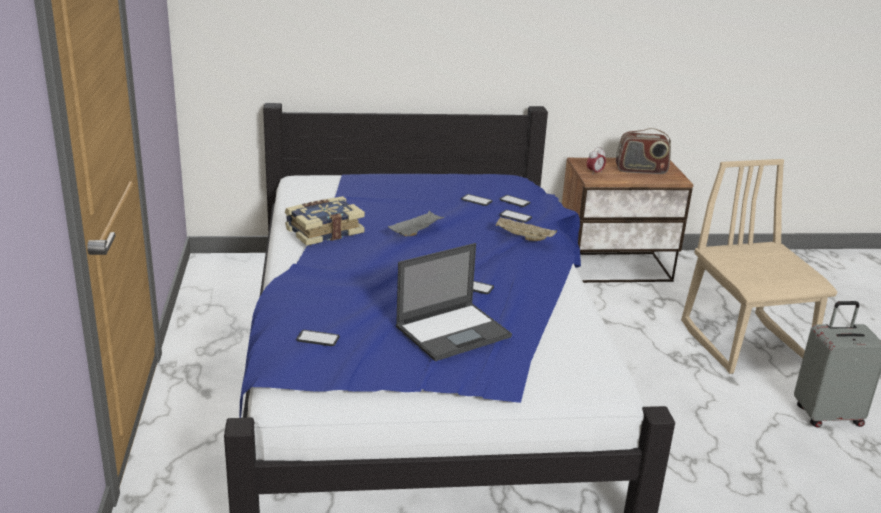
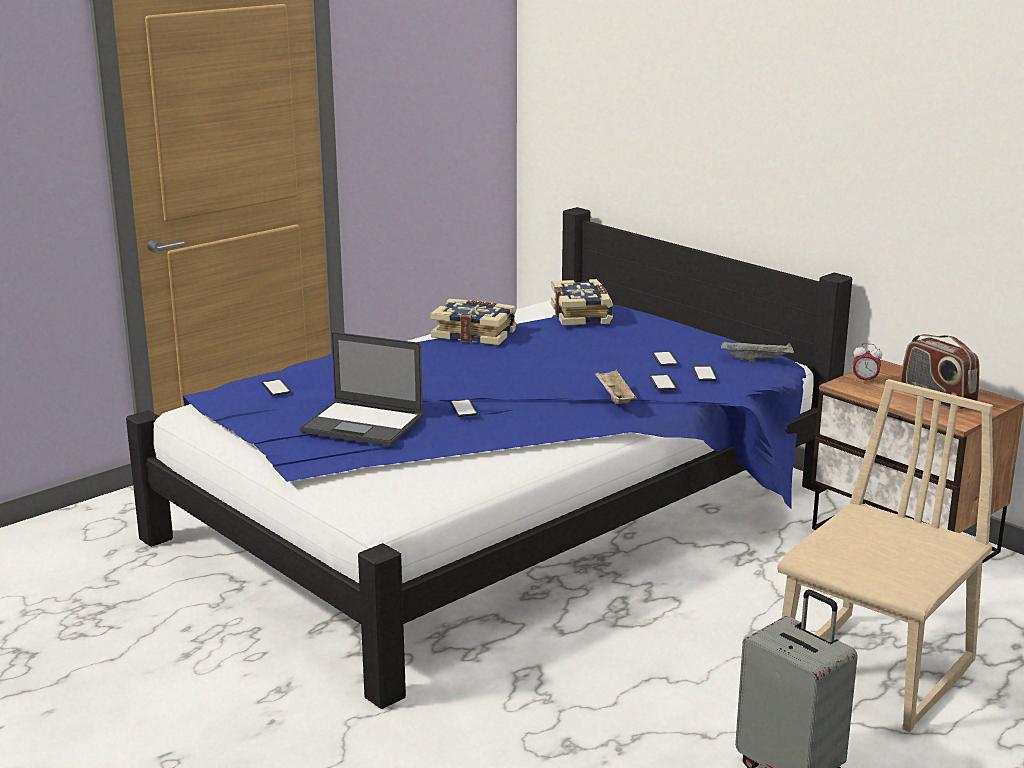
camera: 55 degrees right, 5 degrees down
grey tray [388,211,445,236] -> grey tray moved to [721,341,794,362]
none -> book [551,279,613,326]

